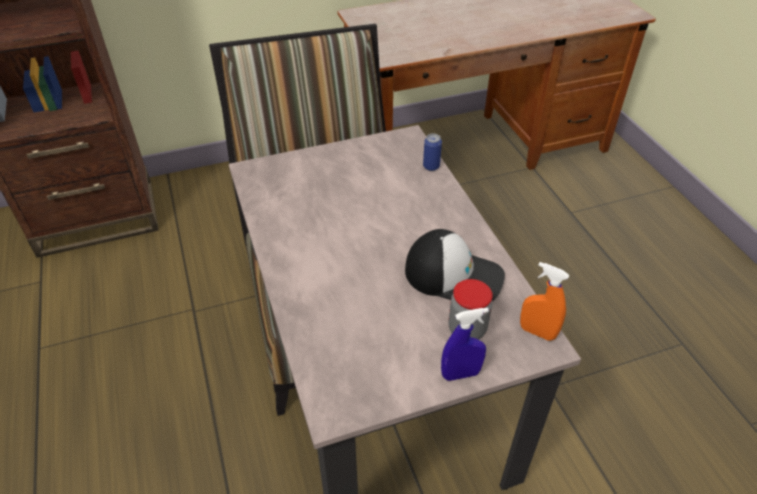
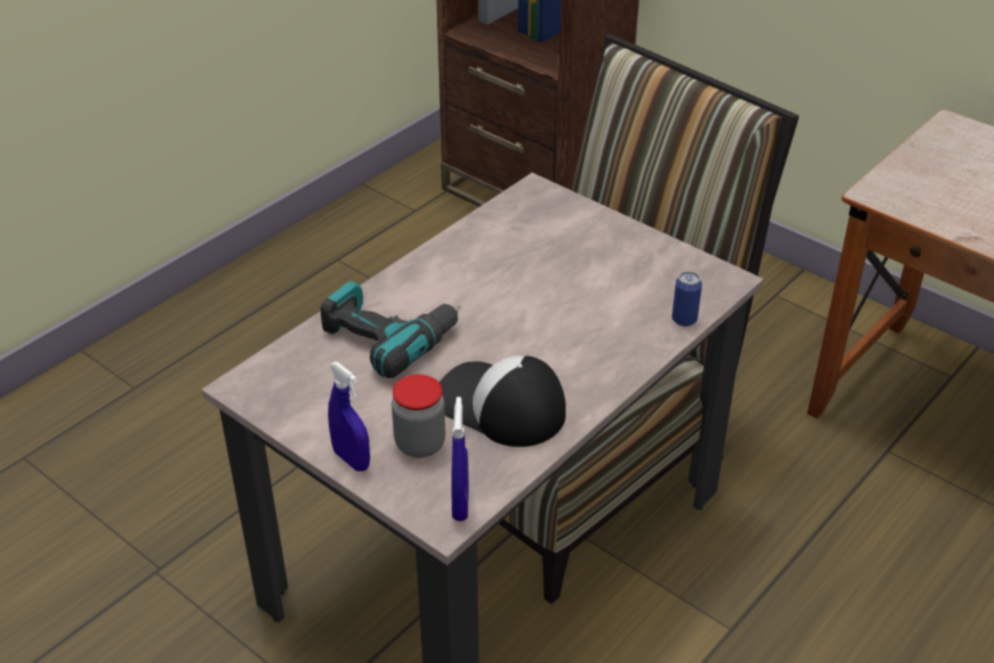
camera: 60 degrees right, 5 degrees down
cap [405,229,505,301] -> cap turned 135 degrees clockwise [439,355,566,447]
orange spray bottle [520,262,569,341] -> blue spray bottle [451,397,469,521]
none -> power drill [320,281,461,378]

